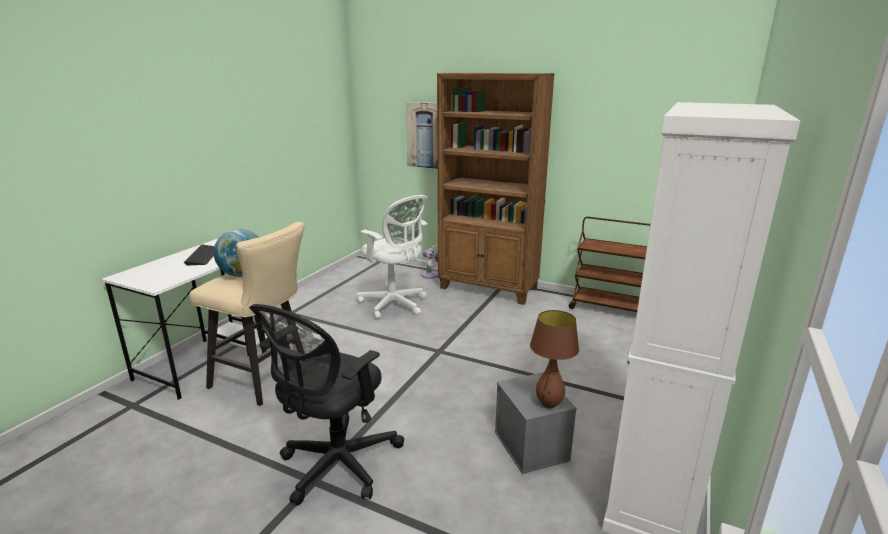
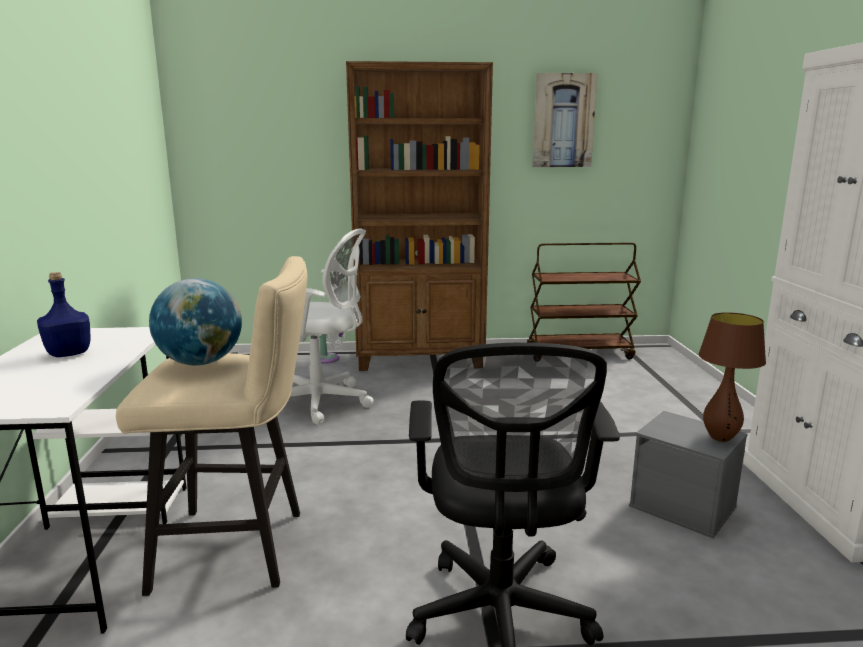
camera: 30 degrees left, 5 degrees down
keyboard [184,244,214,266] -> blue bottle [37,272,90,357]
picture [406,102,437,169] -> picture moved to [532,73,597,167]

